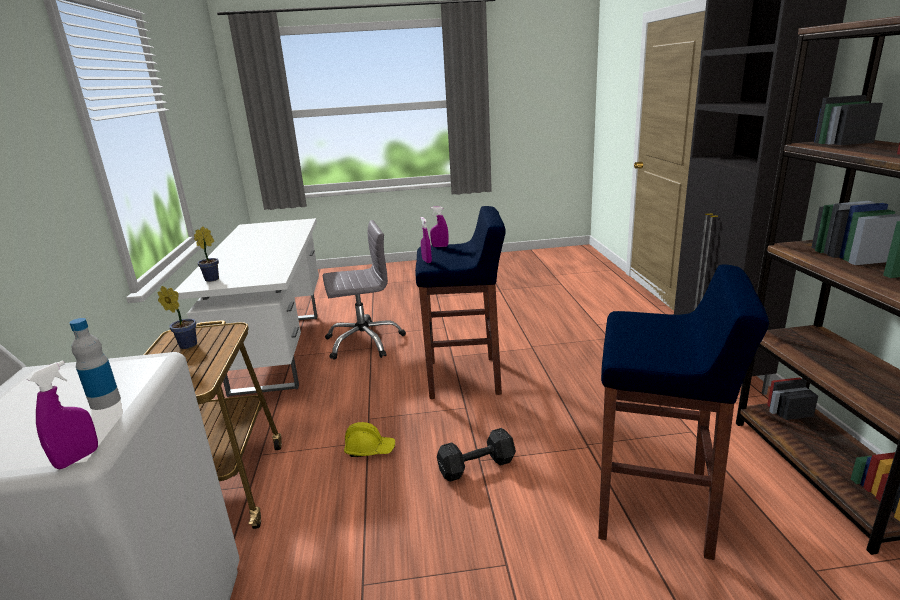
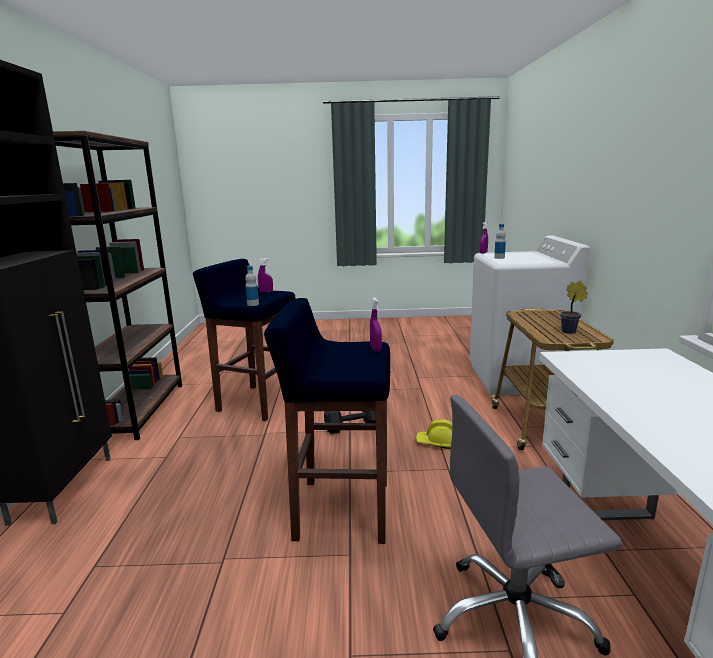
camera: 175 degrees left, 5 degrees down
potted plant [194,226,219,282] -> none
purple spray bottle [430,206,449,247] -> purple spray bottle moved to [258,258,273,292]
none -> bottle [245,266,259,306]

